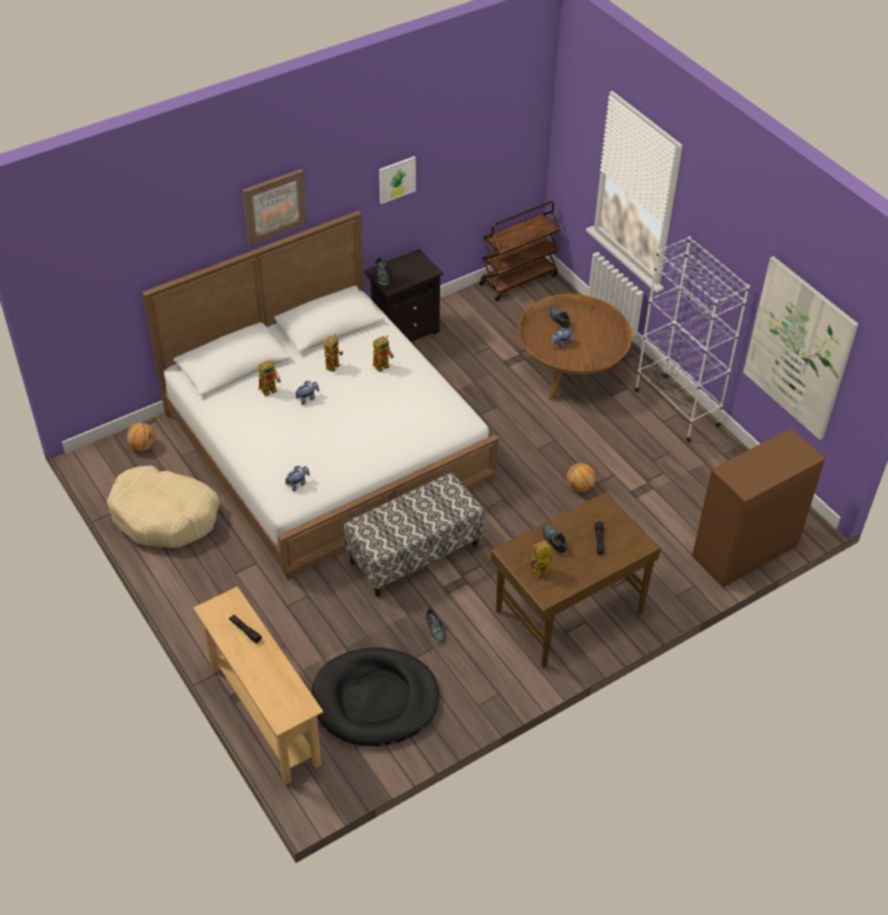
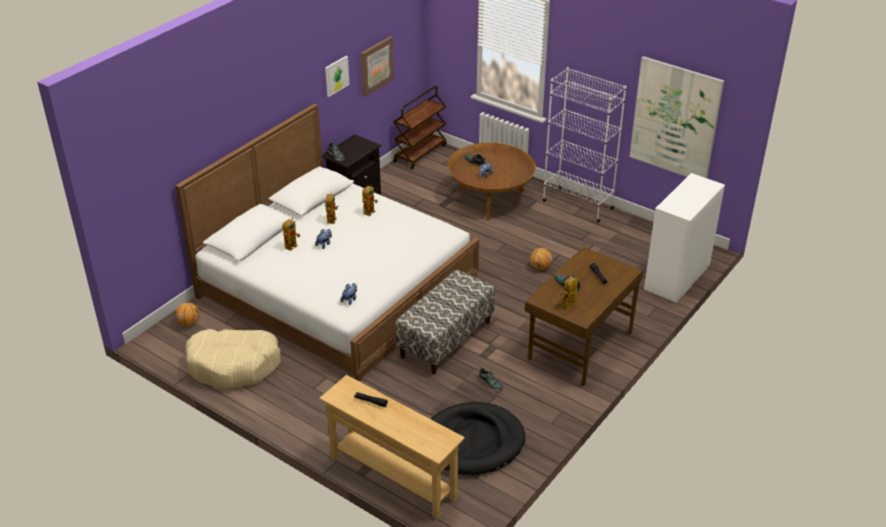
camera: 20 degrees left, 10 degrees down
picture [242,169,307,245] -> picture moved to [361,36,394,96]
brown dresser [692,428,825,587] -> white dresser [644,173,725,303]

